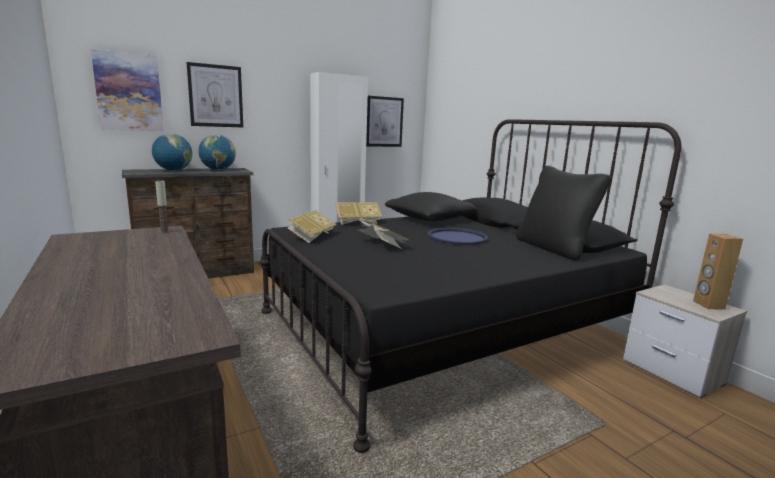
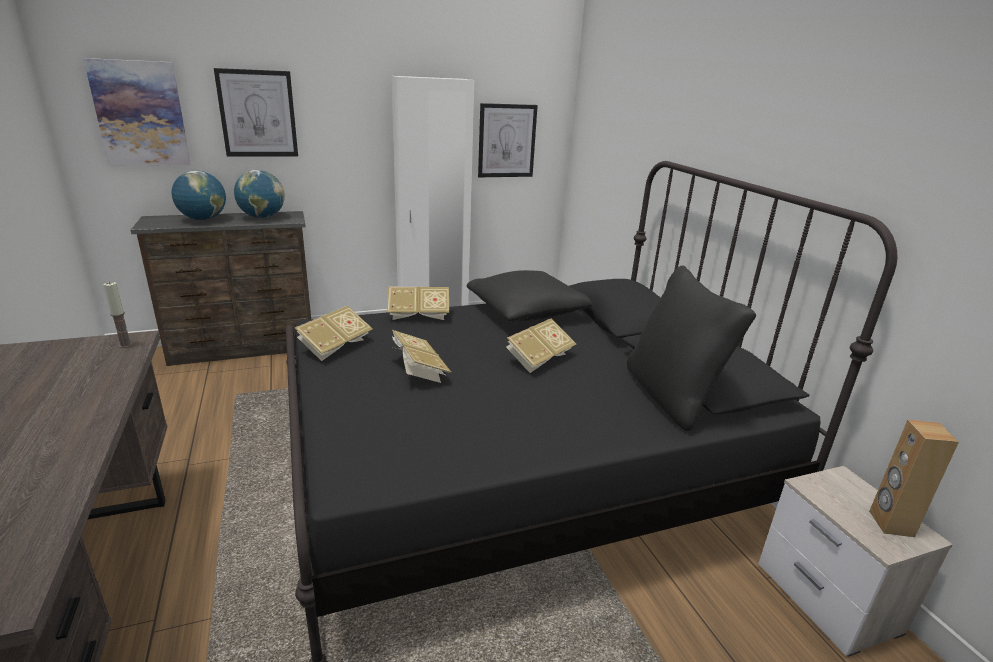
camera: 10 degrees right, 10 degrees up
blue tray [427,228,488,245] -> book [506,318,576,373]

